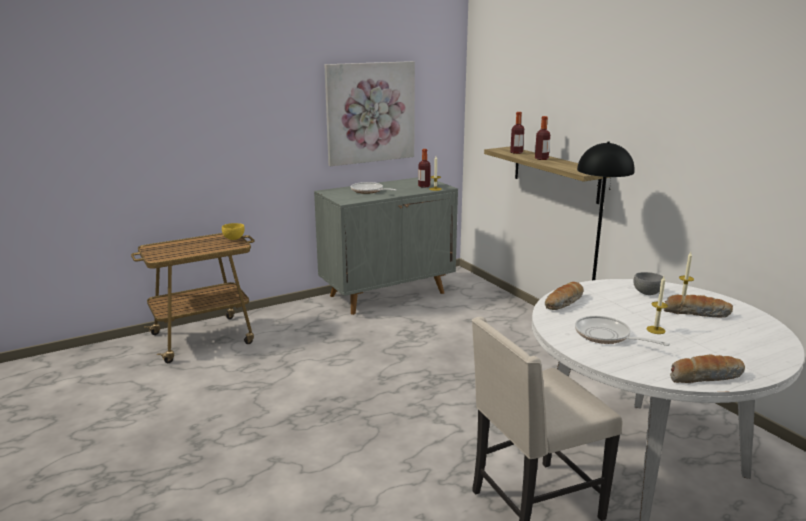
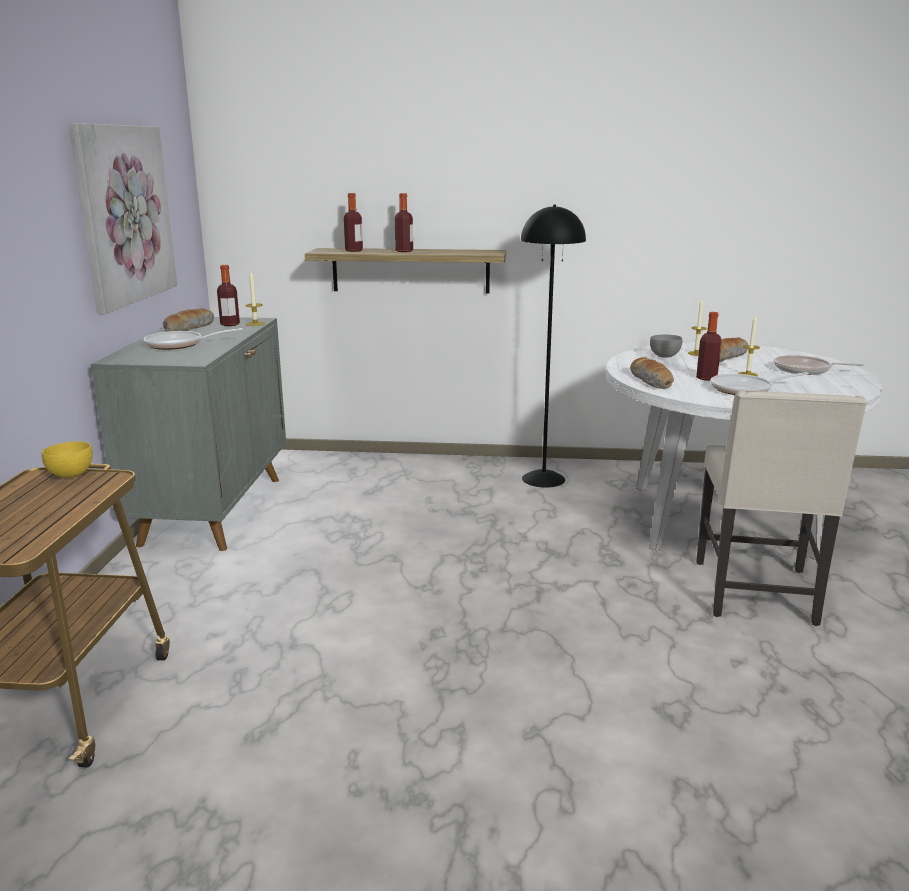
camera: 55 degrees left, 0 degrees up
bread [670,355,745,383] -> bread moved to [163,308,214,332]
none -> bottle [696,312,722,381]
none -> frying pan [774,355,864,375]

